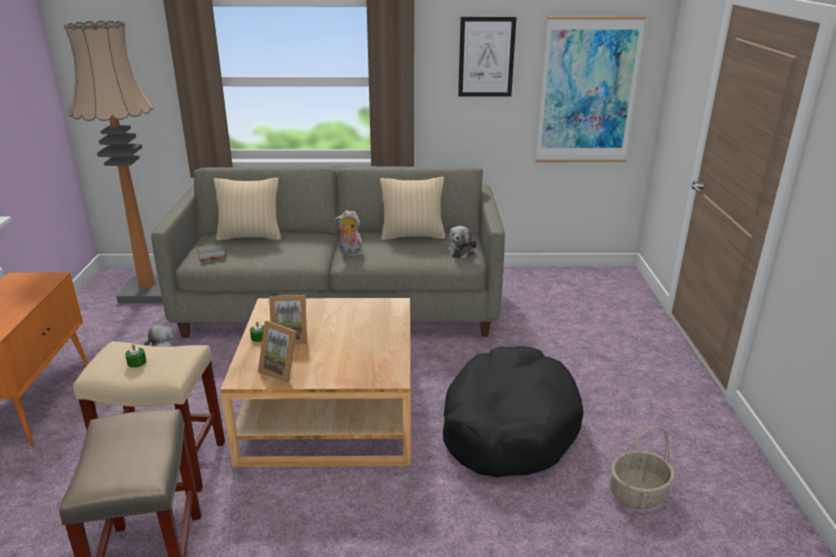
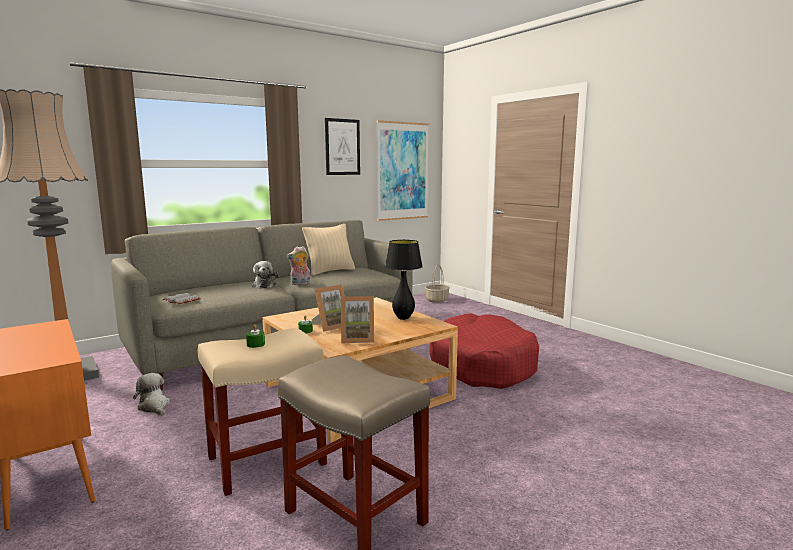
camera: 35 degrees left, 15 degrees down
beige pillow [214,178,281,240] -> none
black dog bed [443,346,583,477] -> red dog bed [429,313,539,389]
plush toy [447,226,477,259] -> plush toy moved to [252,261,278,288]
basket [610,427,675,509] -> basket moved to [425,265,450,303]
none -> black table lamp [385,240,423,320]

